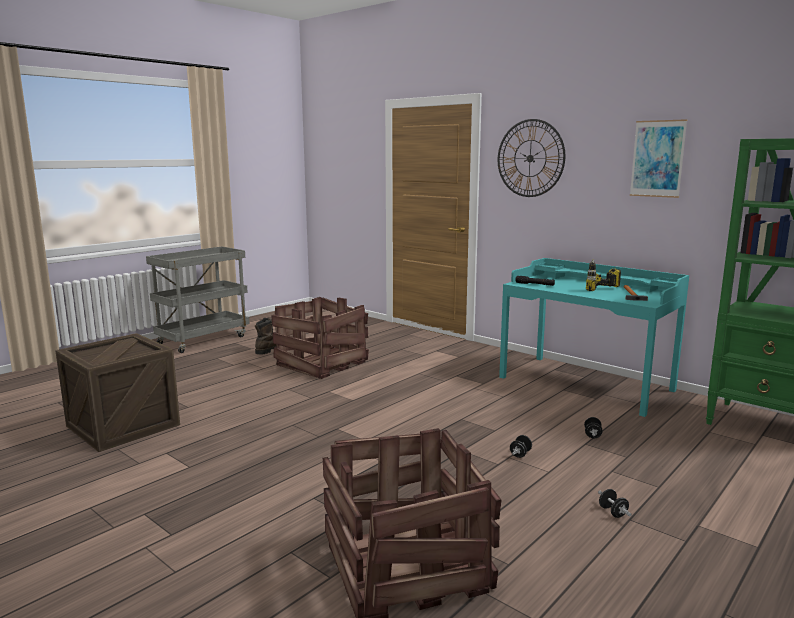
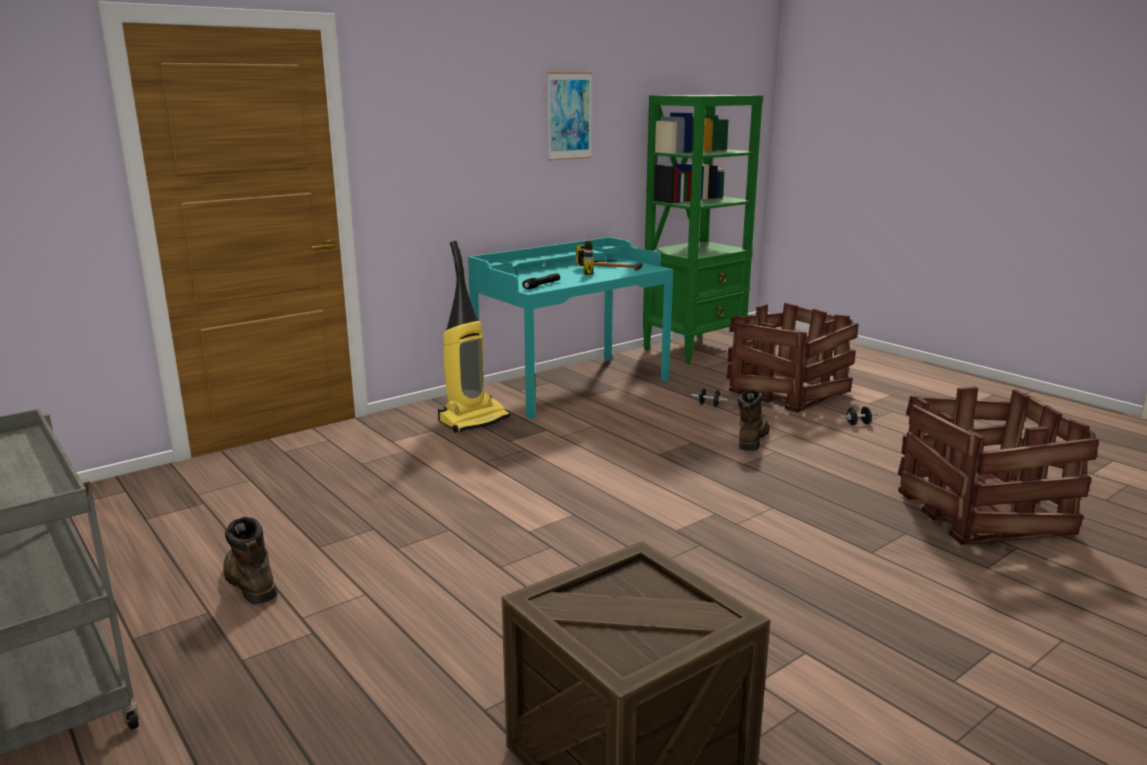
camera: 80 degrees left, 5 degrees up
crate [271,297,369,379] -> crate moved to [726,303,859,413]
wall clock [498,119,565,197] -> none
black dumbbell [510,435,532,458] -> brown boot [738,390,770,451]
none -> vacuum cleaner [438,241,511,433]

